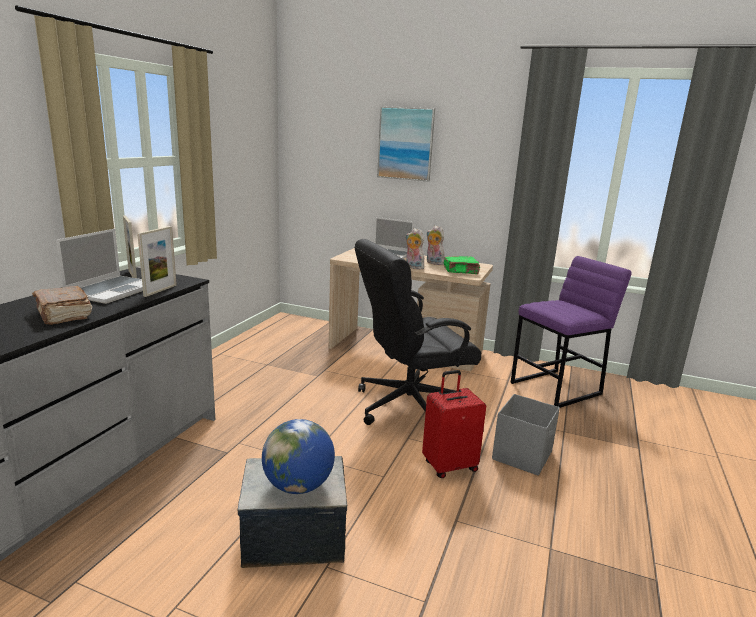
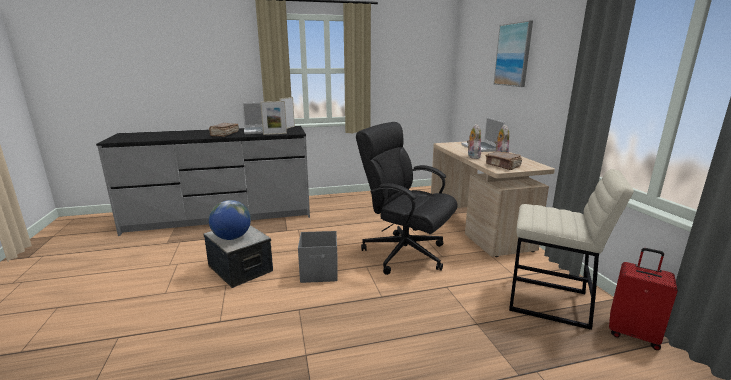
camera: 55 degrees right, 0 degrees up
red suitcase [422,370,486,478] -> red suitcase moved to [609,248,678,350]
green book [444,256,480,274] -> brown book [485,151,522,170]
grey storage box [492,394,560,476] -> grey storage box moved to [298,231,338,283]
purple chair [511,256,632,408] -> beige chair [509,169,634,330]

